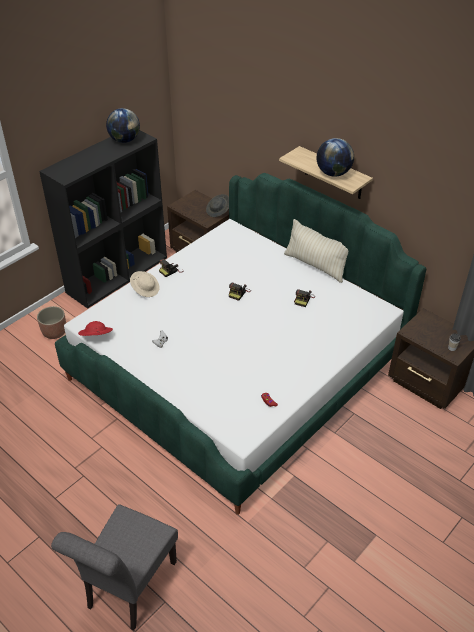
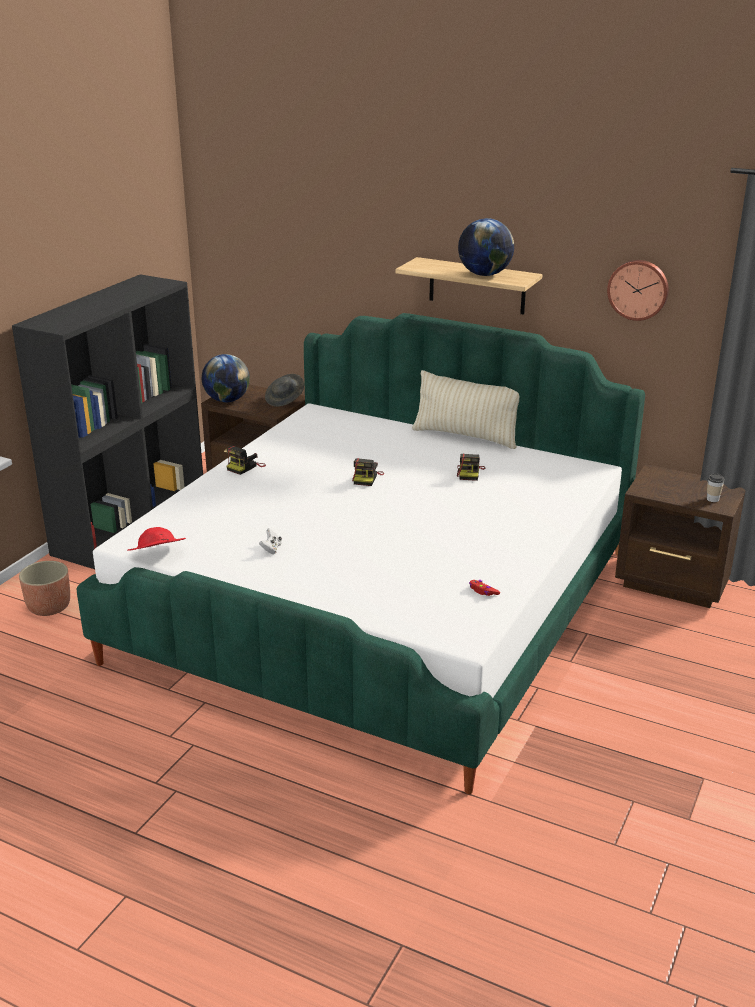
camera: 15 degrees left, 15 degrees down
grey chair [51,504,178,631] -> none
globe [106,108,140,143] -> globe moved to [202,354,250,402]
beige hat [130,271,160,297] -> none
none -> wall clock [607,260,669,321]

